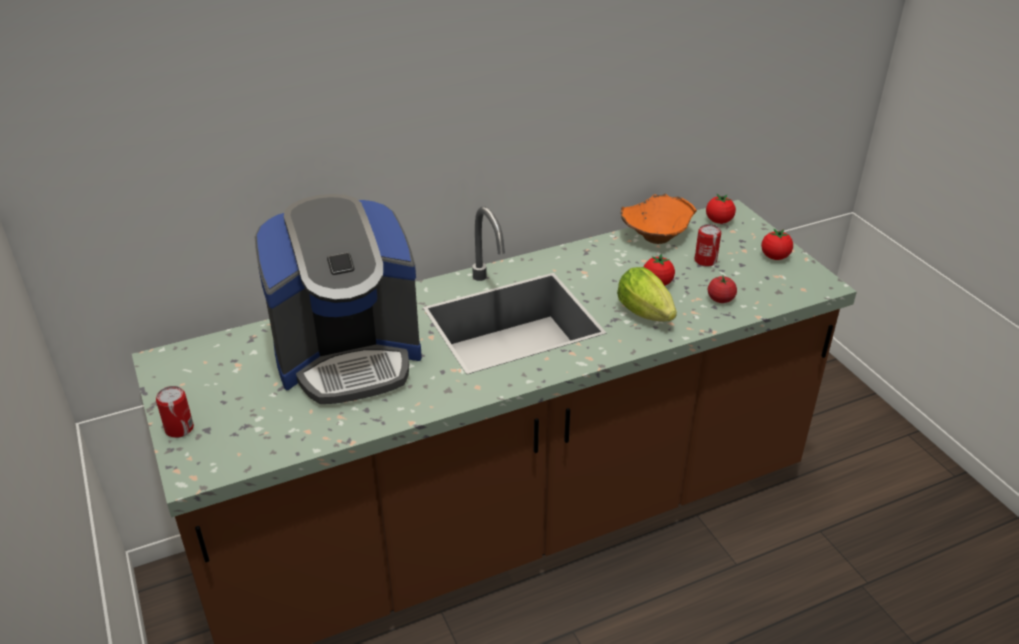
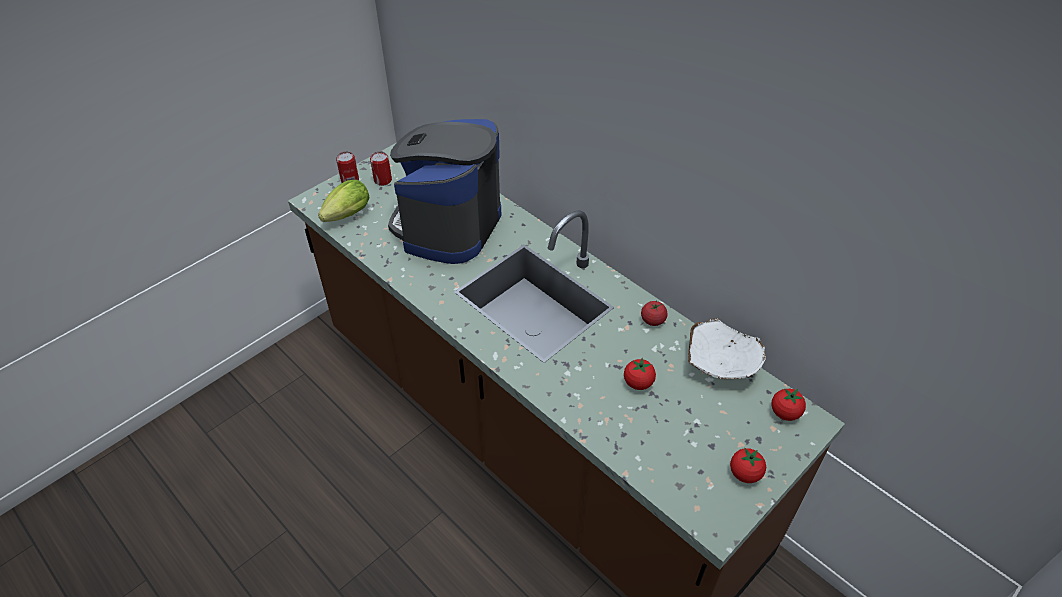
camera: 70 degrees right, 10 degrees up
coffee machine [255,194,422,404] -> coffee machine turned 60 degrees clockwise [388,119,501,264]
lettuce [617,267,677,321] -> lettuce moved to [318,180,369,222]
orange bowl [621,194,697,244] -> white bowl [688,318,766,379]
can [695,224,721,267] -> can moved to [370,152,392,186]
tomato [708,276,737,303] -> tomato moved to [641,301,667,326]

